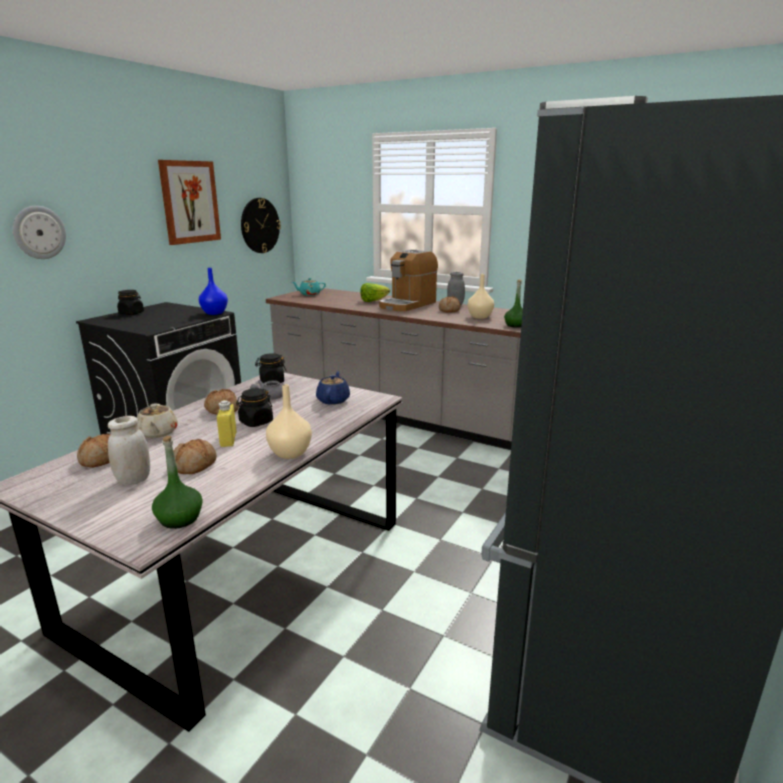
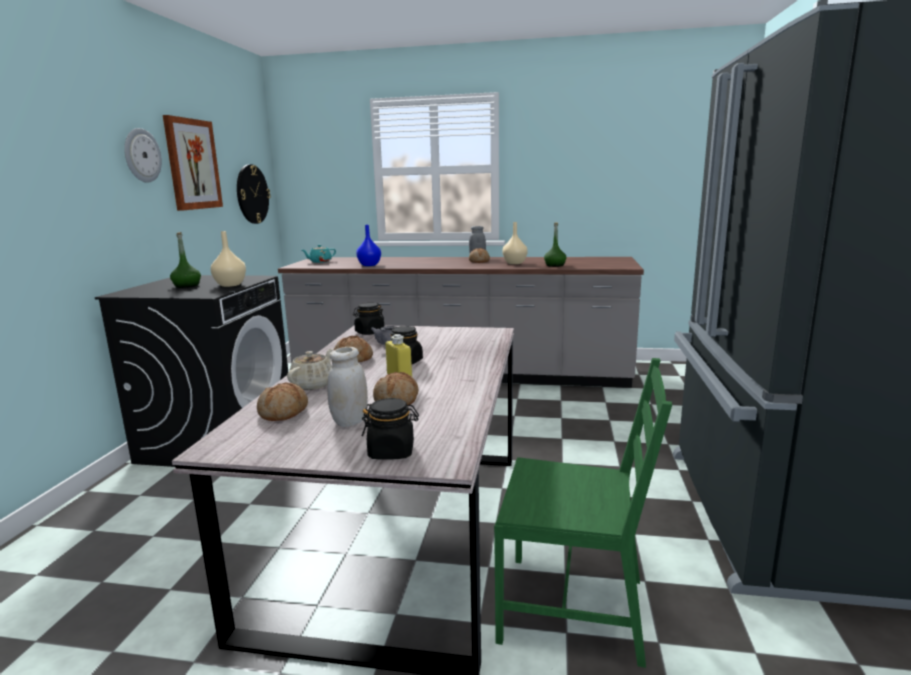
camera: 20 degrees left, 5 degrees down
wall clock [13,206,66,259] -> wall clock moved to [124,128,162,183]
black jar [117,290,144,315] -> black jar moved to [362,398,419,460]
beige teapot [137,404,178,438] -> beige teapot turned 120 degrees counterclockwise [287,348,333,390]
green bottle [152,436,203,529] -> green bottle moved to [170,232,201,288]
blue vase [199,268,228,315] -> blue vase moved to [356,225,381,266]
beige vase [266,384,312,459] -> beige vase moved to [211,231,246,287]
blue teapot [316,371,350,405] -> none
lettuce [360,283,390,302] -> none
coffee machine [379,250,438,311] -> none
none -> green chair [494,358,672,668]

